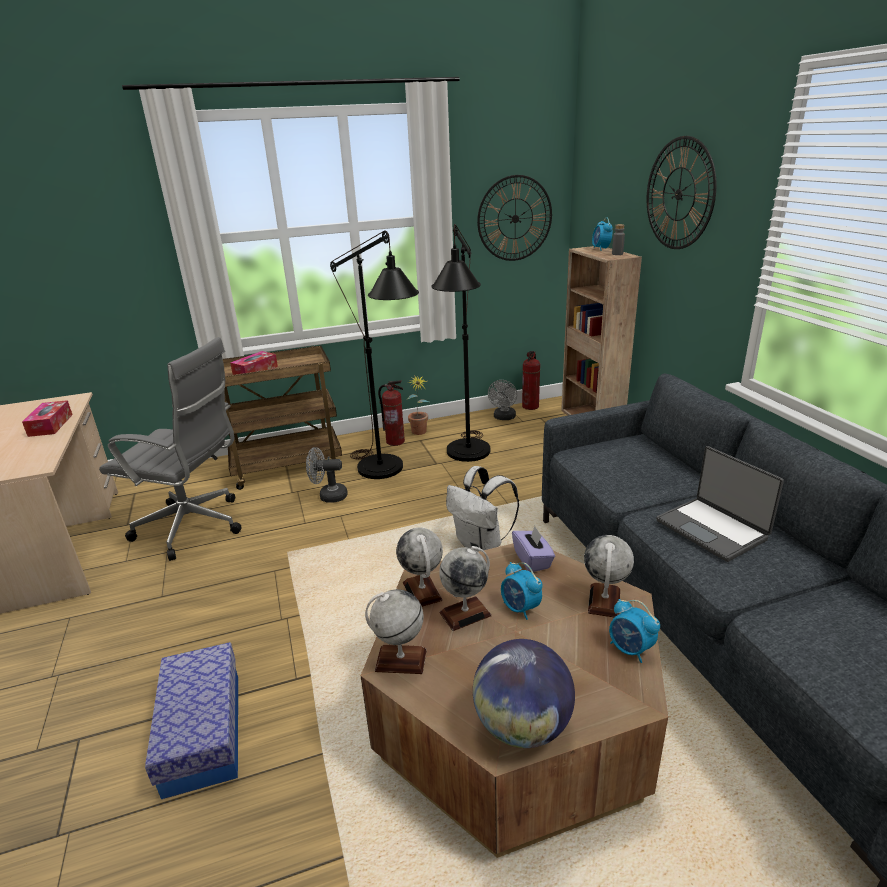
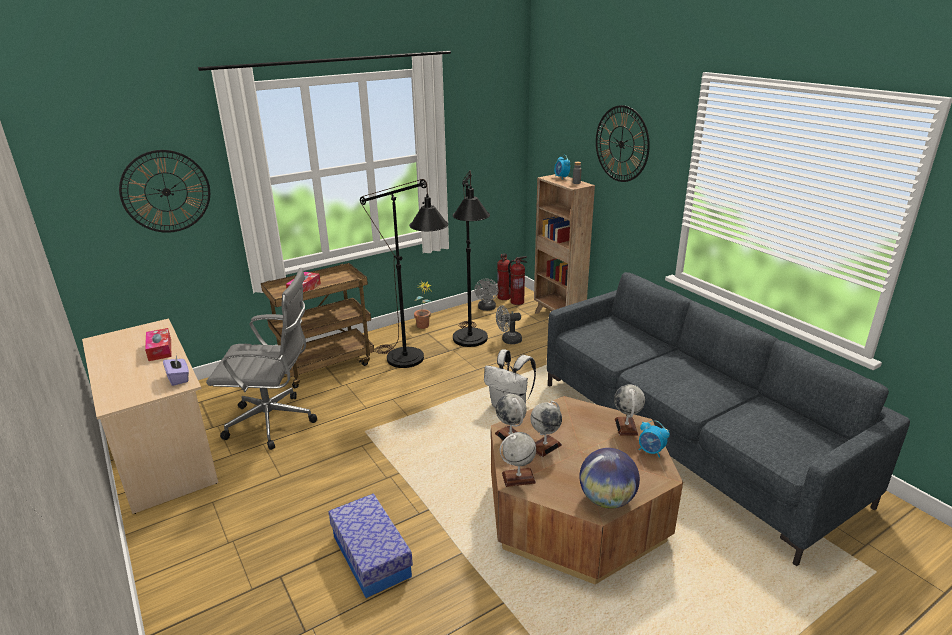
camera: 15 degrees left, 0 degrees up
grey fan [306,447,348,503] -> grey fan moved to [496,305,522,344]
fire extinguisher [378,380,405,446] -> fire extinguisher moved to [508,256,527,305]
wall clock [477,175,552,261] -> wall clock moved to [119,150,210,233]
alarm clock [501,562,543,620] -> none
purple tissue box [512,526,555,572] -> purple tissue box moved to [163,354,189,386]
laptop [656,446,784,562] -> none

